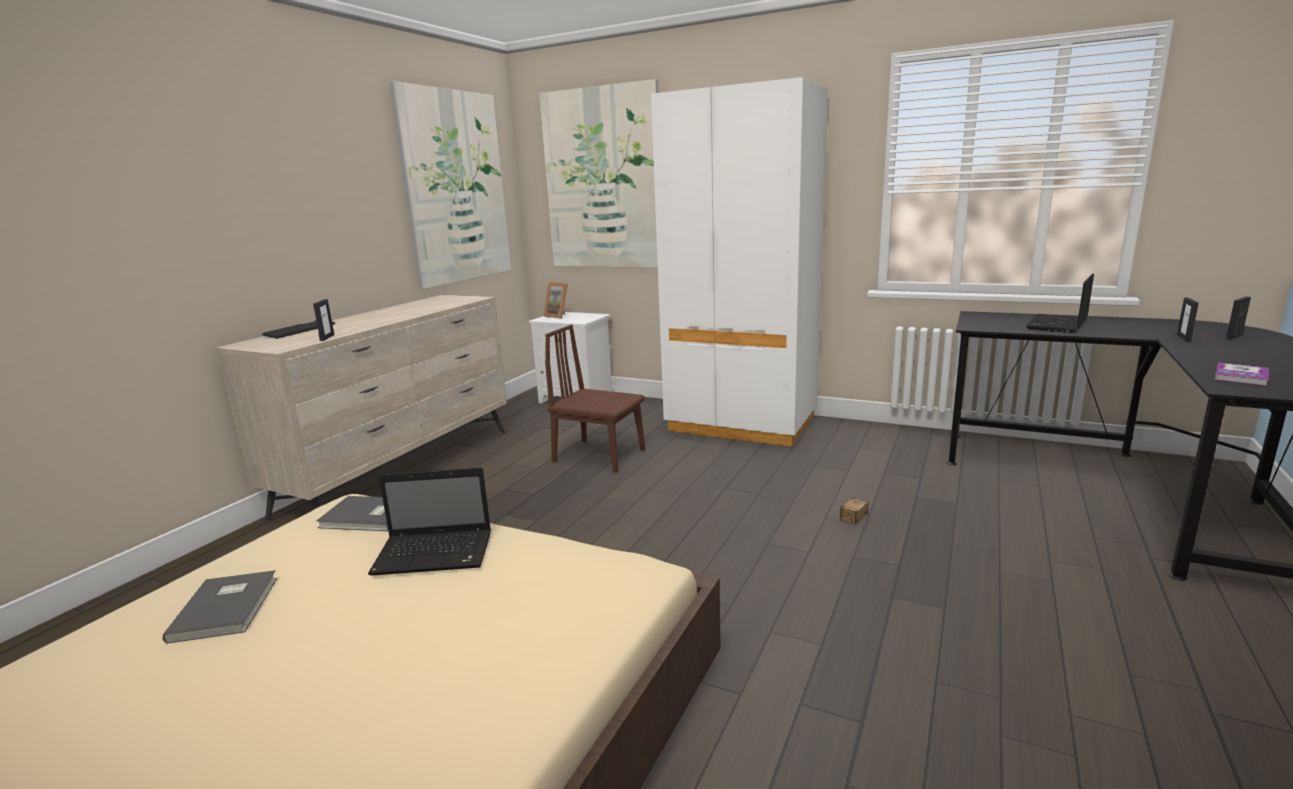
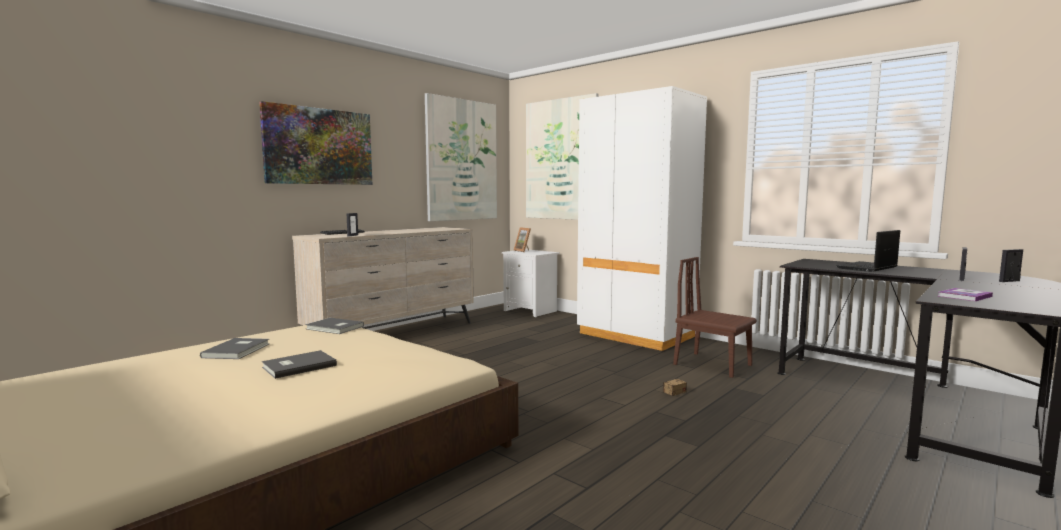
camera: 15 degrees right, 10 degrees down
laptop [368,468,491,576] -> none
brown chair [545,325,645,473] -> brown chair moved to [673,257,756,378]
none -> picture [259,101,372,185]
none -> grey book [262,350,337,379]

